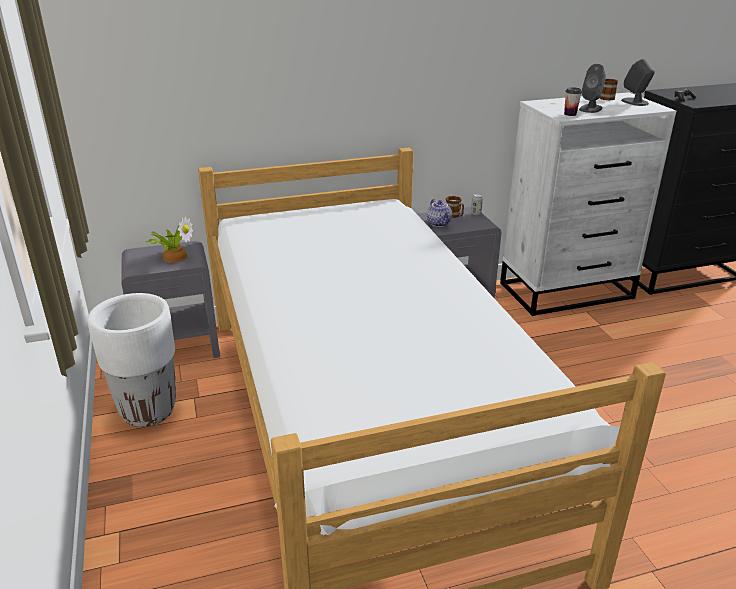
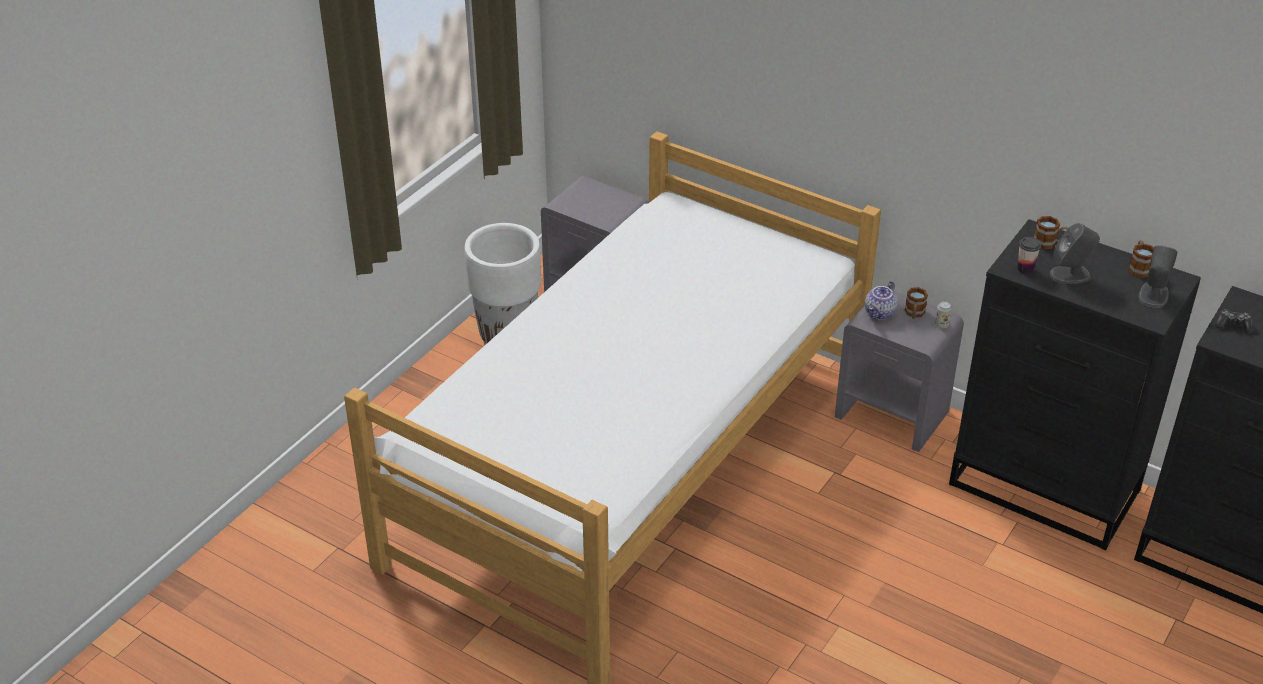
camera: 50 degrees right, 10 degrees up
potted plant [146,216,193,263] -> none
white dresser [500,92,676,316] -> black dresser [949,219,1201,550]
none -> mug [1034,216,1068,249]

